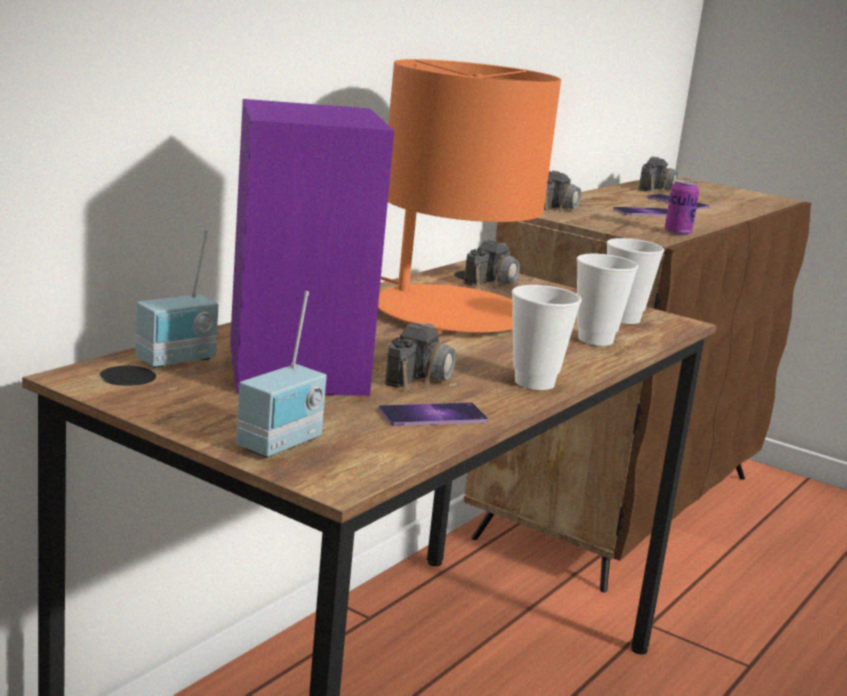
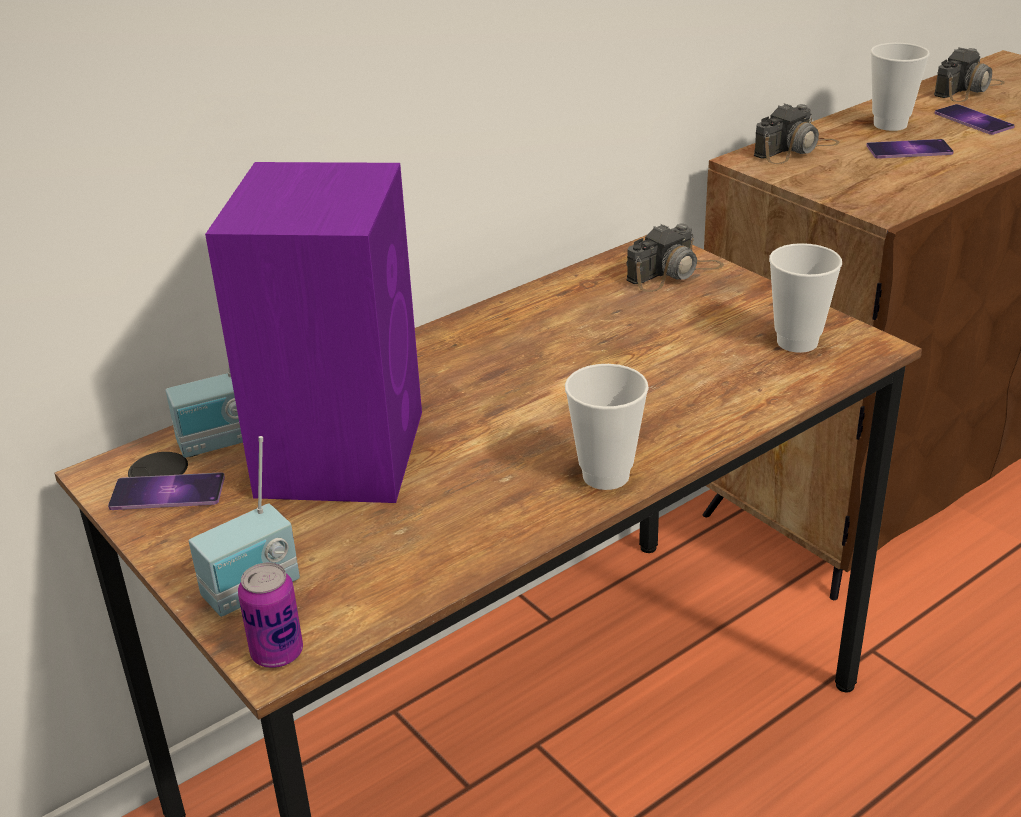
camera: 20 degrees right, 15 degrees up
orange table lamp [378,59,561,335] -> none
phone [378,402,488,426] -> phone moved to [108,472,225,510]
camera [385,322,470,393] -> none
cup [577,254,638,346] -> cup moved to [870,43,930,131]
can [665,180,699,236] -> can moved to [238,563,303,668]

